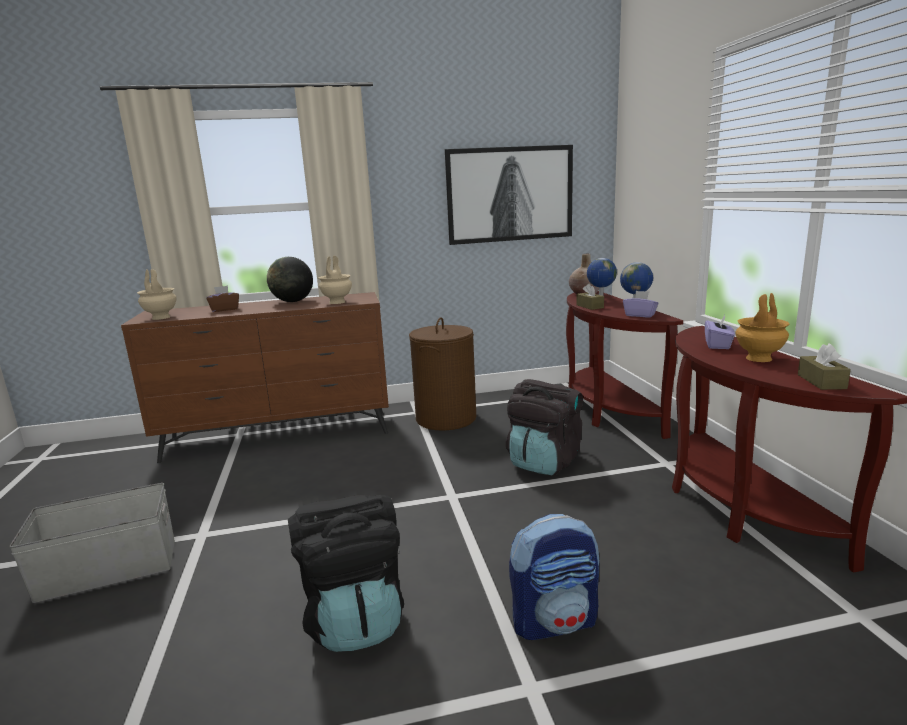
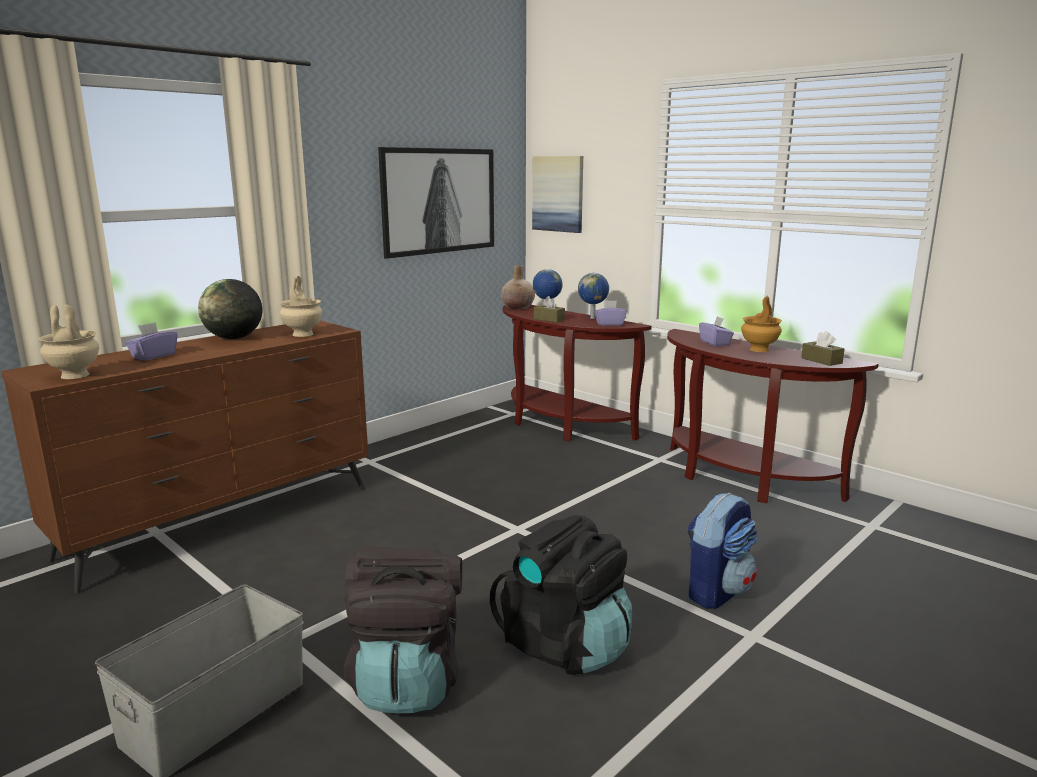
camera: 35 degrees left, 0 degrees up
brown tissue box [207,286,239,312] -> purple tissue box [125,322,178,361]
brown laundry basket [409,317,476,431] -> none
black backpack [506,379,583,475] -> black backpack moved to [342,547,462,713]
none -> picture [532,156,583,233]

